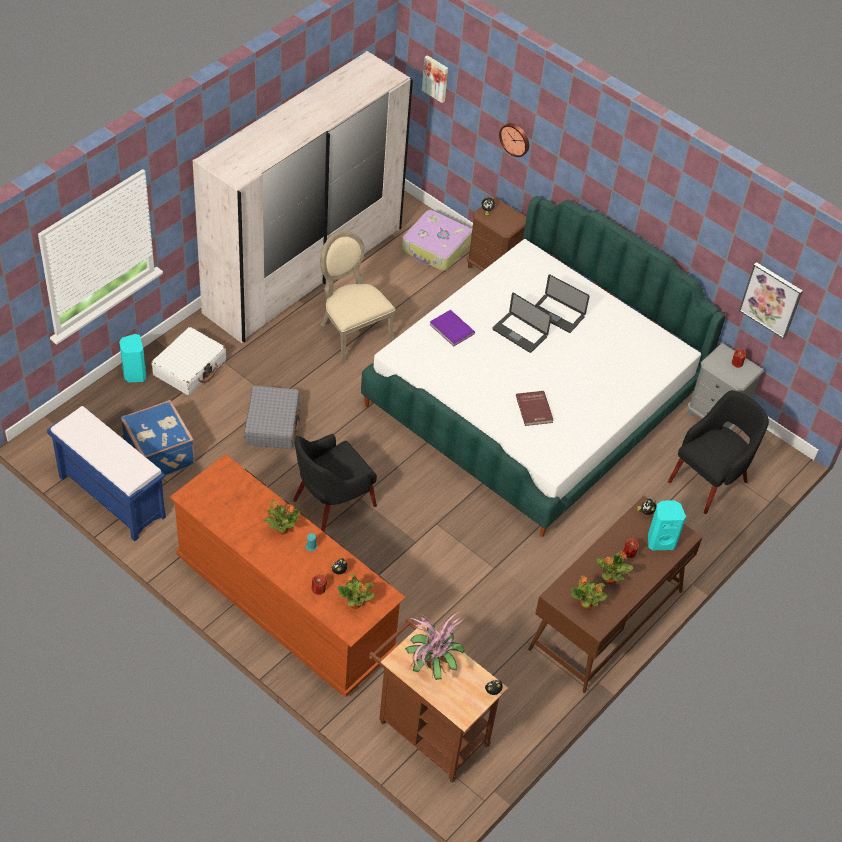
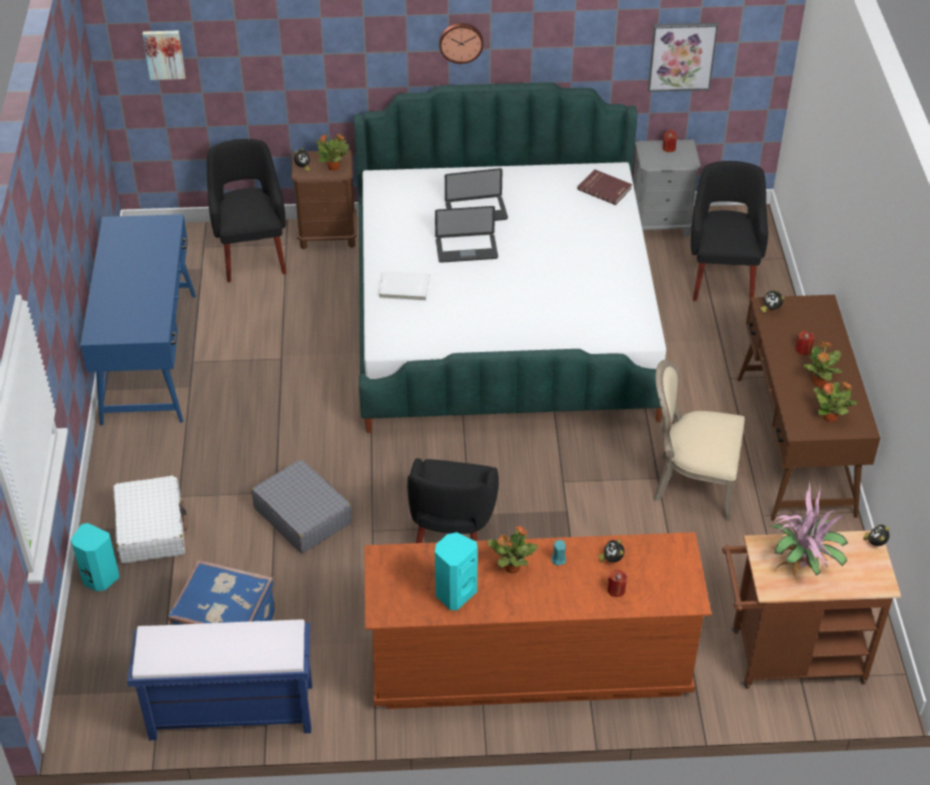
camera: 40 degrees left, 5 degrees down
white wardrobe [193,51,413,343] -> blue desk [80,214,196,426]
beige chair [320,231,395,363] -> beige chair moved to [653,360,745,521]
potted plant [337,574,375,609] -> potted plant moved to [316,133,349,171]
suitcase [402,210,472,271] -> black armchair [207,139,286,282]
purple book [429,310,475,347] -> white book [379,271,430,301]
wall clock [499,123,529,157] -> wall clock moved to [439,23,483,64]
red book [516,391,553,426] -> red book moved to [577,169,632,205]
turquoise speaker [648,500,686,550] -> turquoise speaker moved to [435,532,478,610]

